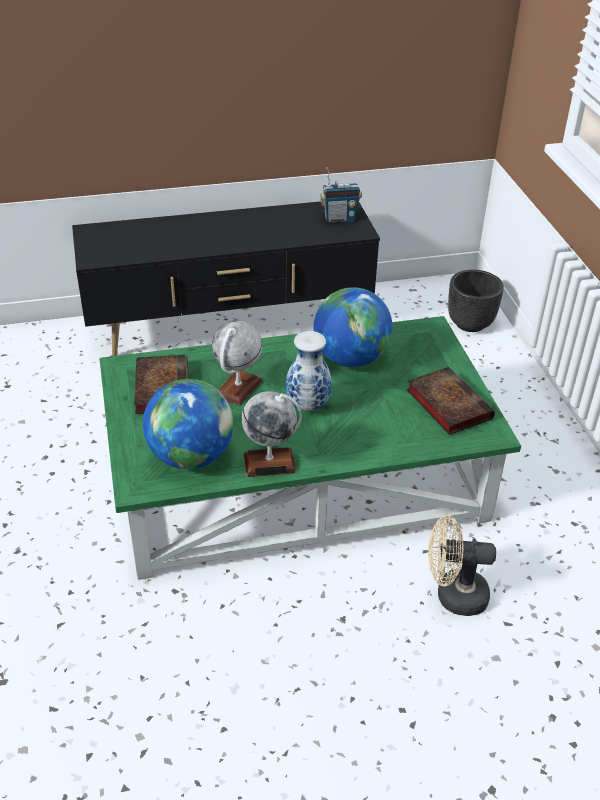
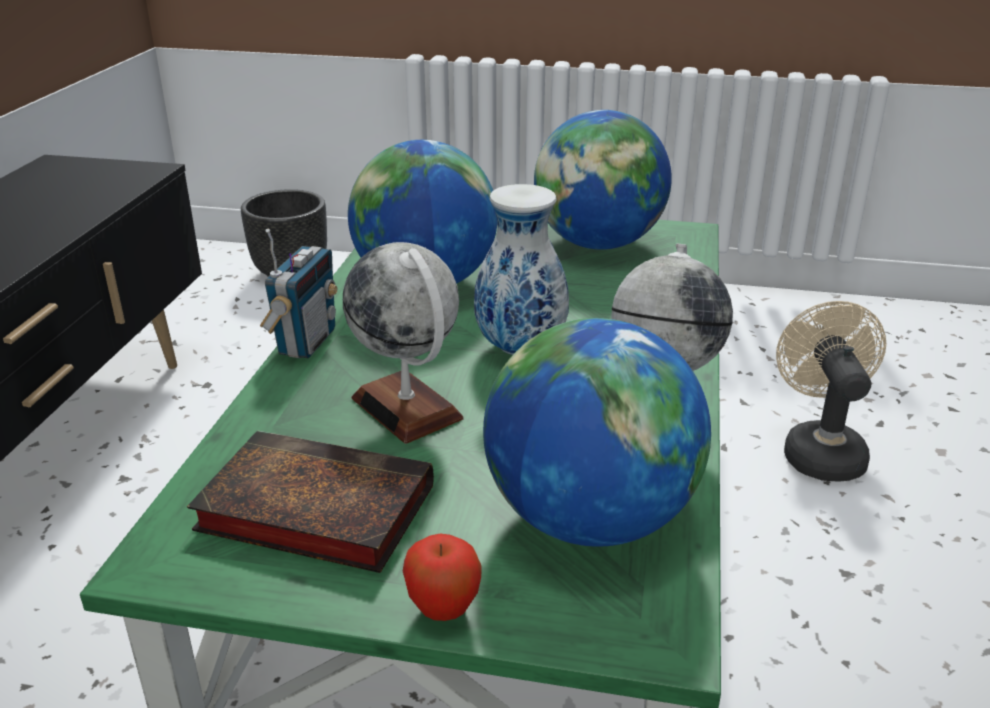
camera: 65 degrees left, 10 degrees down
radio [320,167,362,223] -> radio moved to [260,229,338,358]
book [406,367,495,435] -> globe [534,110,672,250]
beige fan [428,515,496,616] -> beige fan turned 150 degrees clockwise [776,301,886,482]
none -> apple [403,534,482,621]

